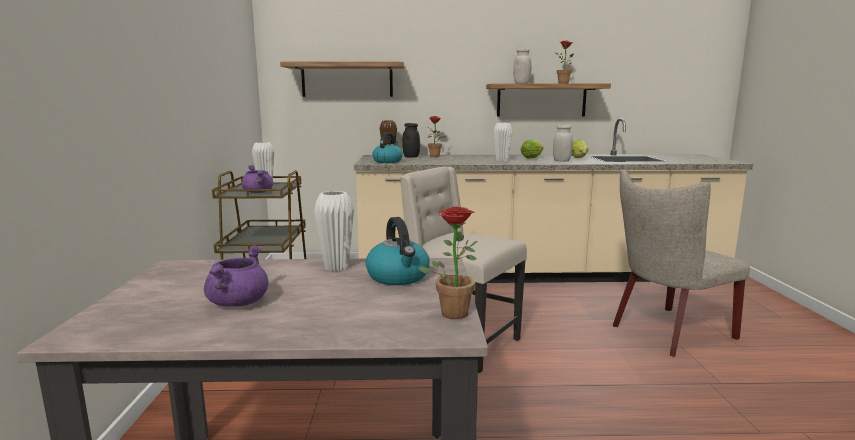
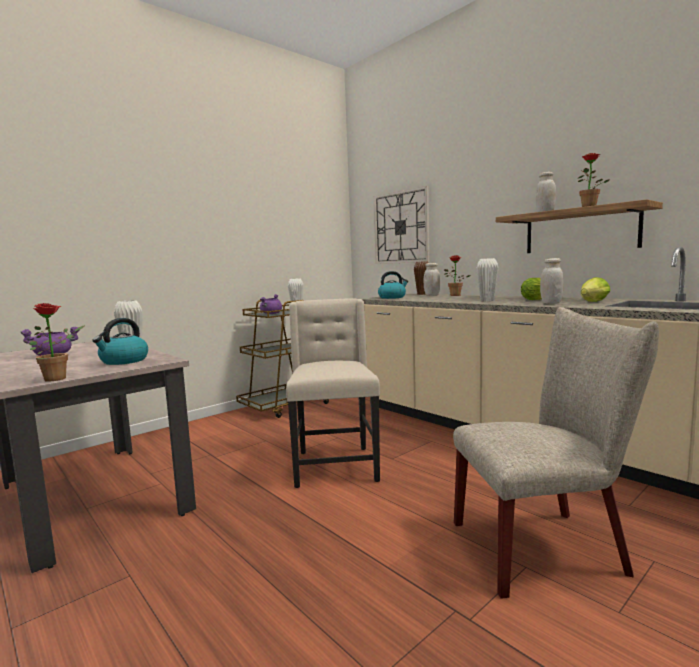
camera: 50 degrees right, 5 degrees down
shelf [280,61,404,97] -> wall clock [374,186,430,264]
black jar [402,123,420,158] -> white jar [424,263,440,296]
beige chair [613,169,750,357] -> beige chair turned 150 degrees clockwise [453,307,659,599]

